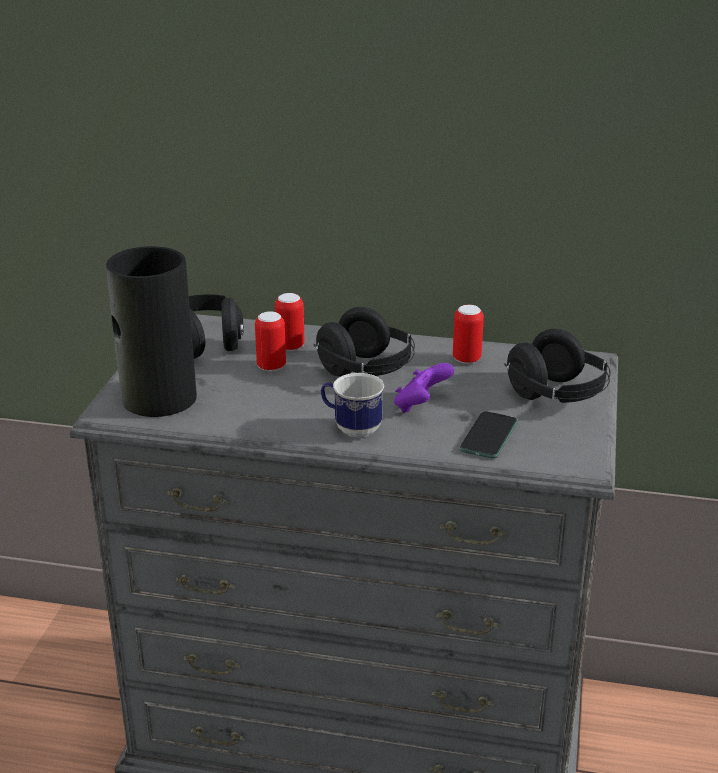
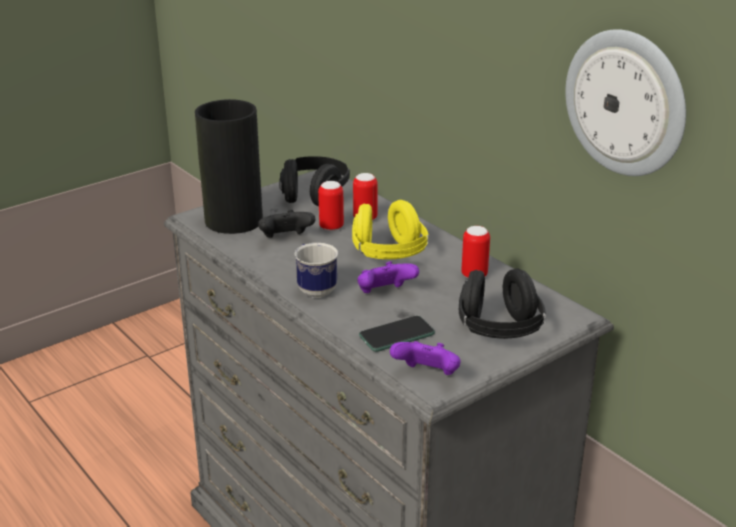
camera: 40 degrees right, 0 degrees up
black headphones [313,307,415,377] -> yellow headphones [352,200,429,259]
none -> black game controller [258,210,315,238]
none -> purple game controller [390,341,461,375]
none -> wall clock [565,29,686,176]

